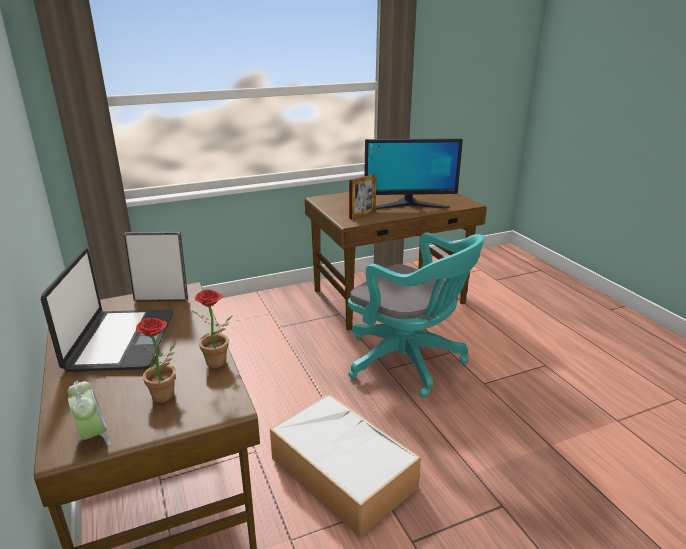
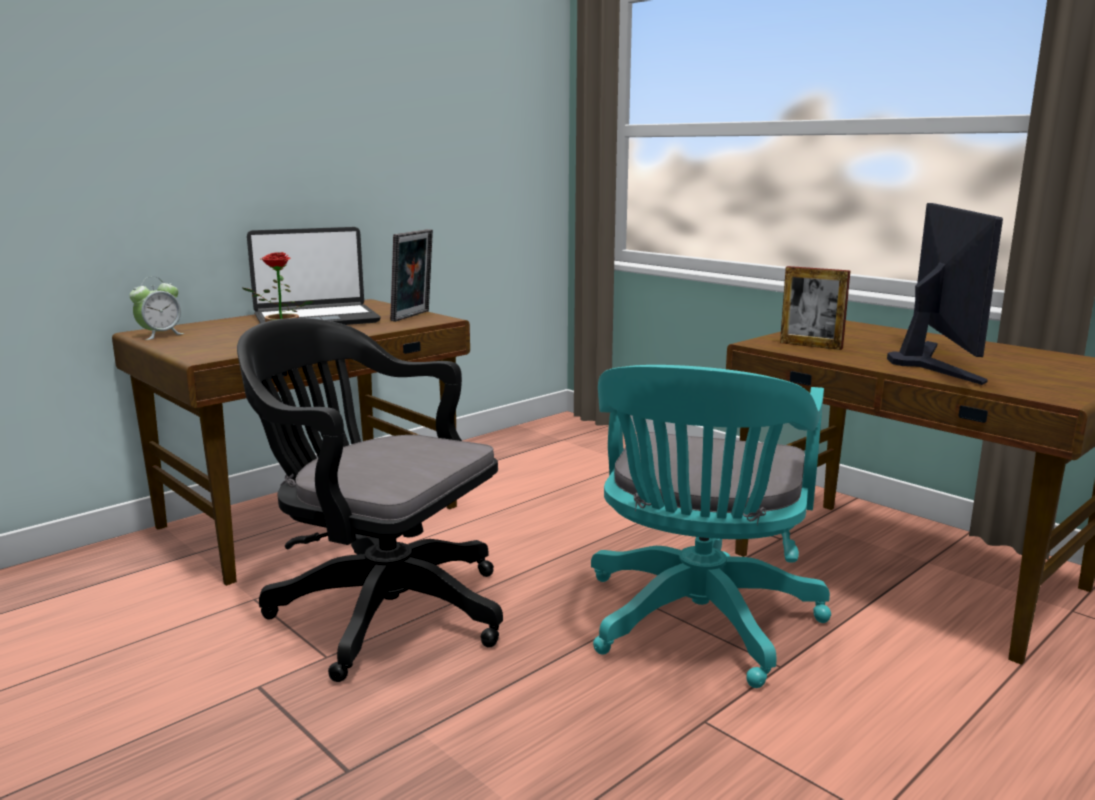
camera: 70 degrees right, 10 degrees down
picture frame [124,232,188,301] -> picture frame turned 45 degrees clockwise [390,229,433,322]
potted plant [133,318,176,403] -> none
storage box [270,394,421,537] -> black office chair [237,318,503,682]
monitor [364,138,463,209] -> monitor turned 150 degrees counterclockwise [887,203,1003,385]

